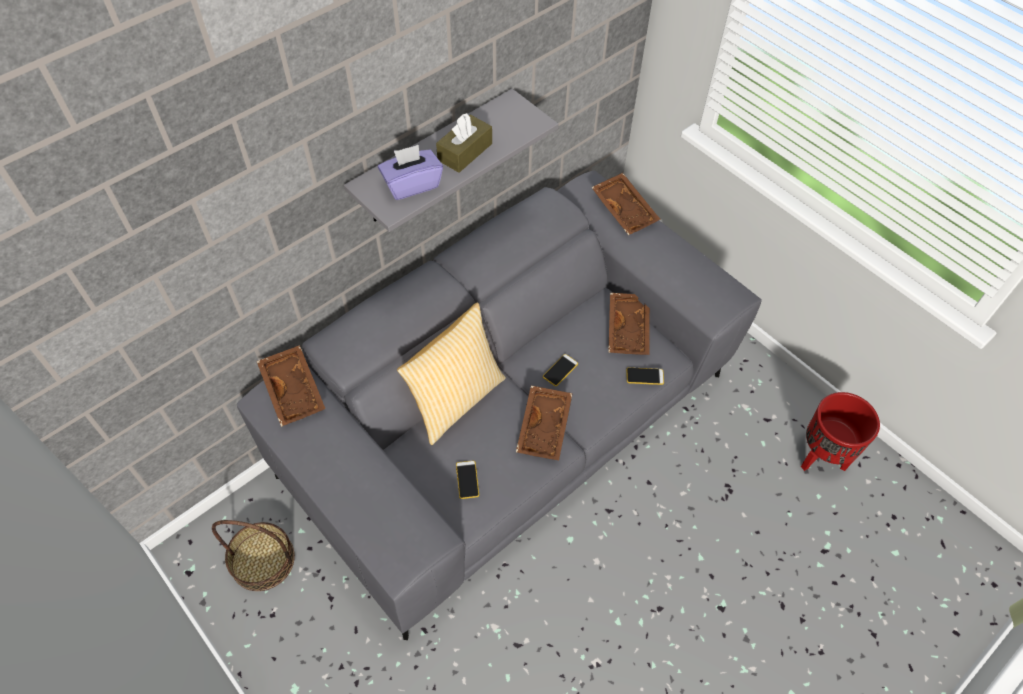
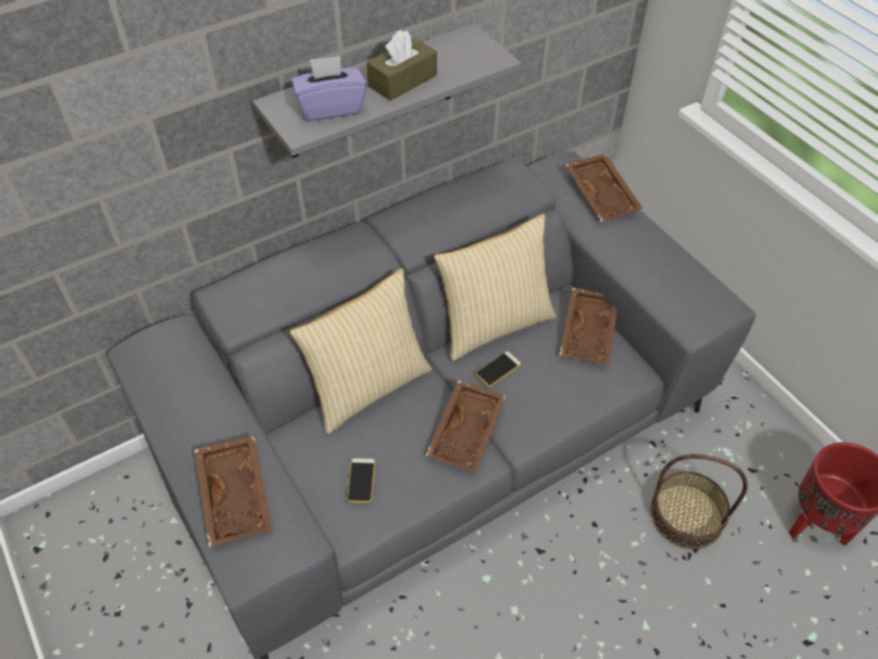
camera: 10 degrees right, 5 degrees down
basket [212,520,295,591] -> basket moved to [651,454,748,549]
brown tray [256,345,326,427] -> brown tray moved to [194,435,272,547]
phone [626,367,664,385] -> none
none -> pillow [434,214,556,361]

